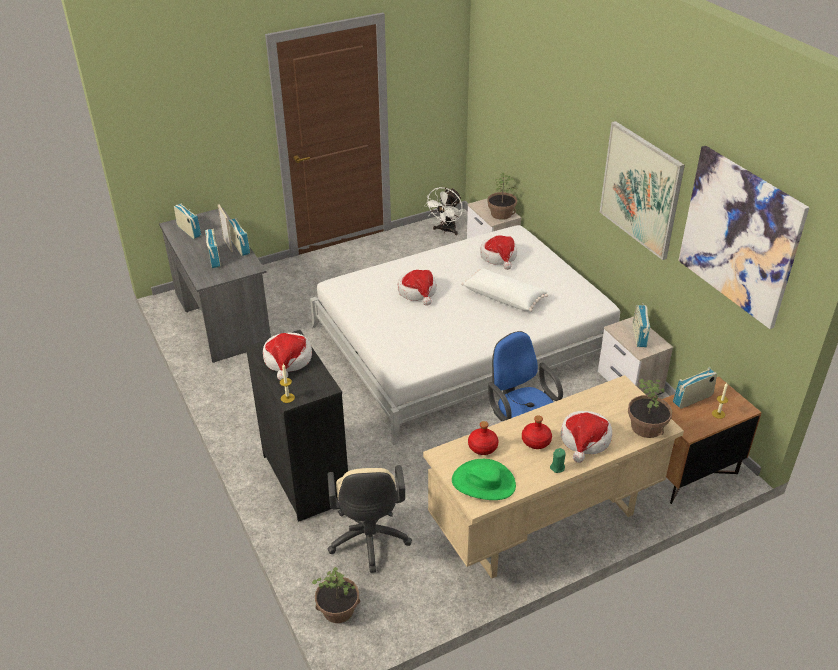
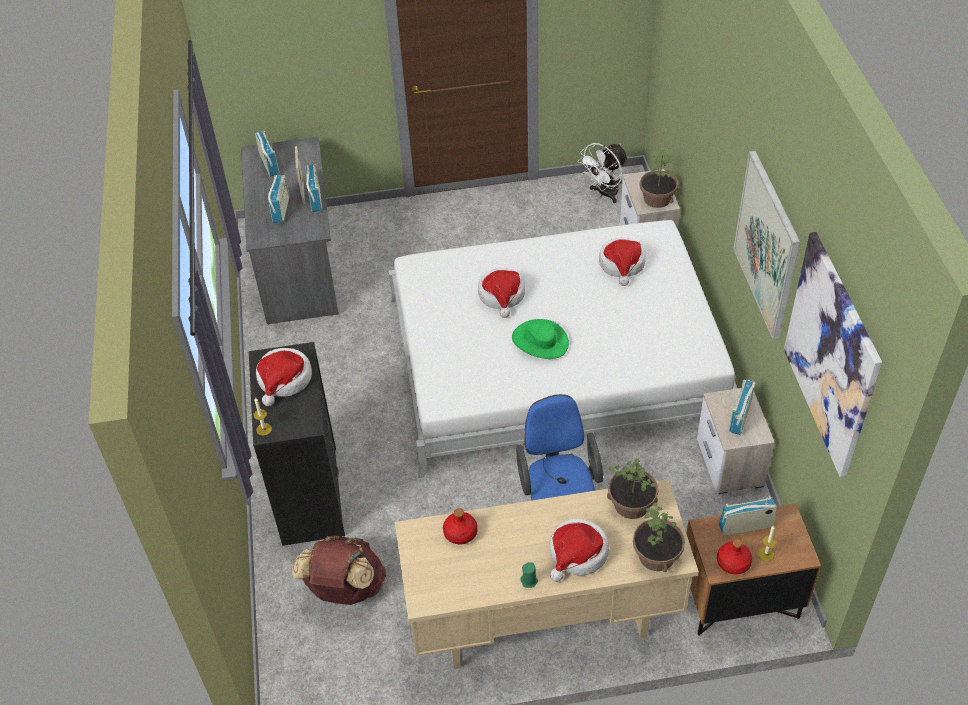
camera: 20 degrees right, 10 degrees up
potted plant [312,566,360,623] -> potted plant moved to [607,458,658,519]
beige office chair [328,465,412,573] -> brown backpack [292,536,386,605]
green hat [452,459,516,500] -> green hat moved to [512,319,569,359]
white pillow [461,268,548,312] -> none
red bottle [522,415,552,449] -> red bottle moved to [717,539,752,575]

